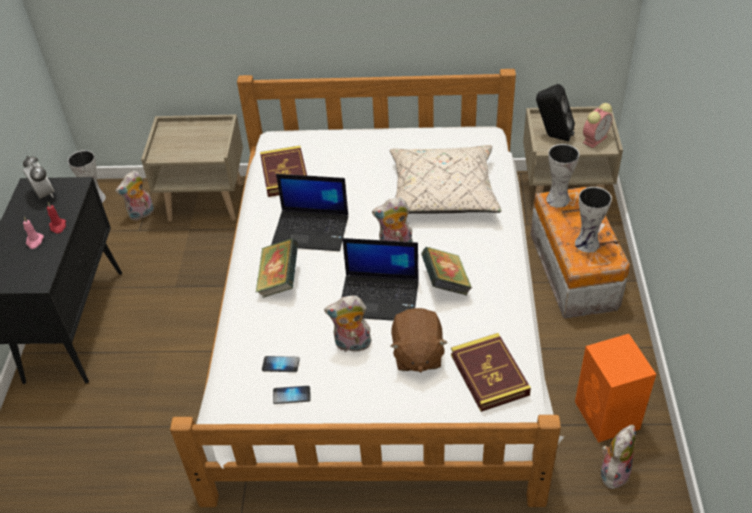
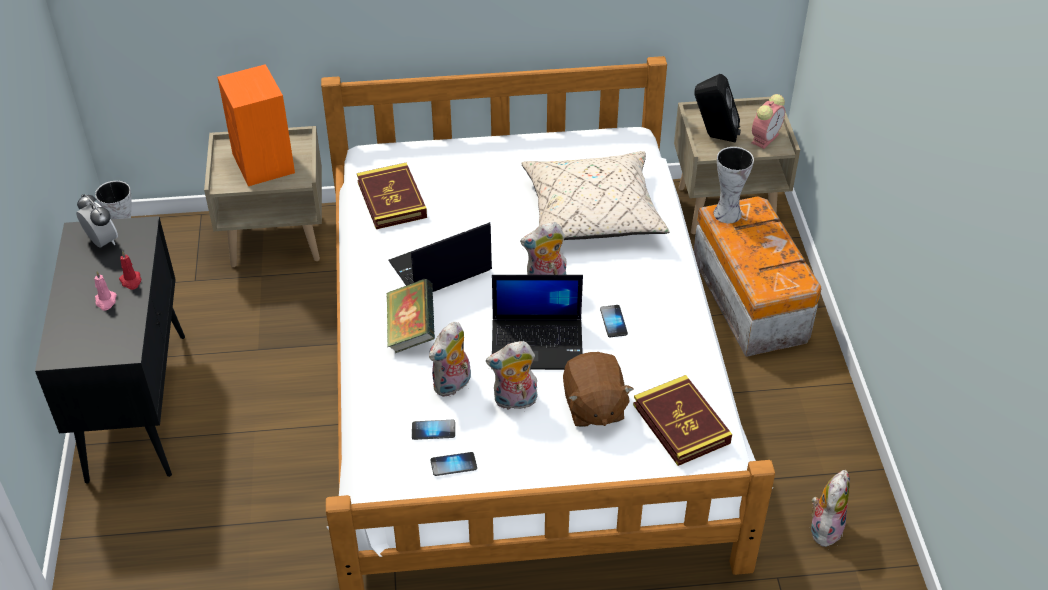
camera: 10 degrees left, 0 degrees up
plush toy [116,171,154,221] -> plush toy moved to [429,322,471,397]
laptop [271,174,348,251] -> laptop turned 150 degrees clockwise [388,222,492,292]
book [421,247,472,295] -> phone [600,305,628,337]
vase [575,187,612,253] -> none
orange speaker [575,334,656,443] -> orange speaker moved to [217,64,295,186]

